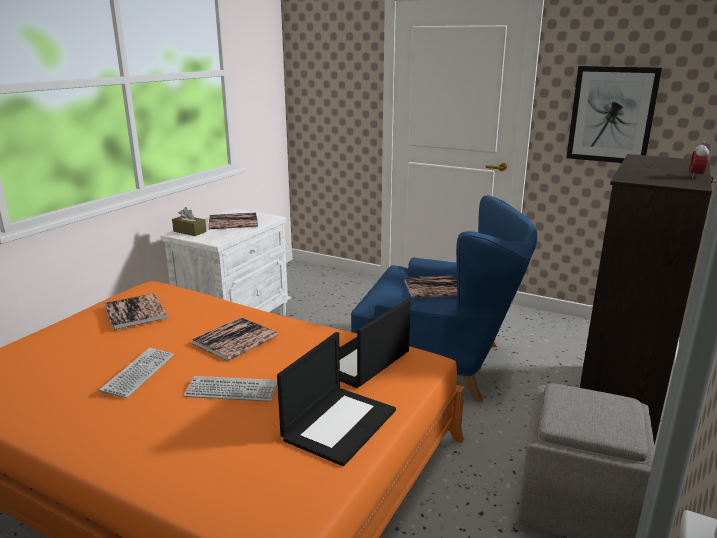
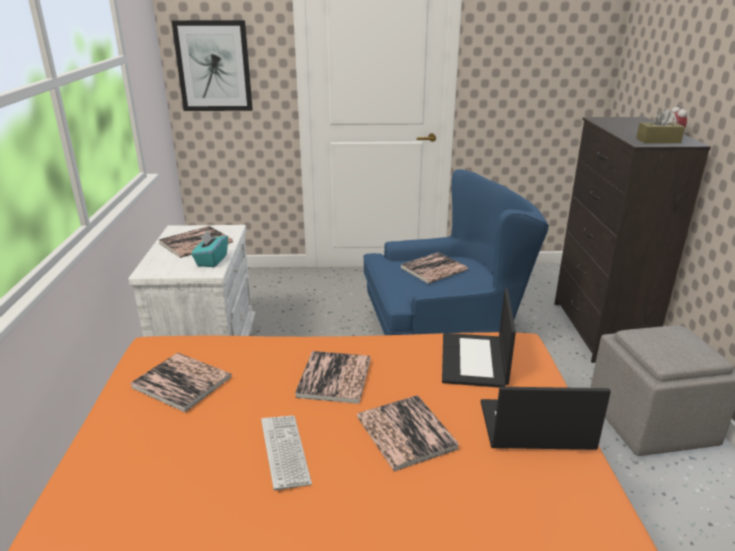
camera: 30 degrees left, 5 degrees up
brown tissue box [172,207,206,236] -> brown tissue box moved to [636,109,685,143]
keyboard [184,376,277,402] -> book [357,395,459,471]
laptop [277,332,396,466] -> laptop turned 90 degrees counterclockwise [481,387,611,450]
picture [566,66,662,163] -> picture moved to [171,20,253,111]
none -> turquoise tissue box [191,230,228,267]

